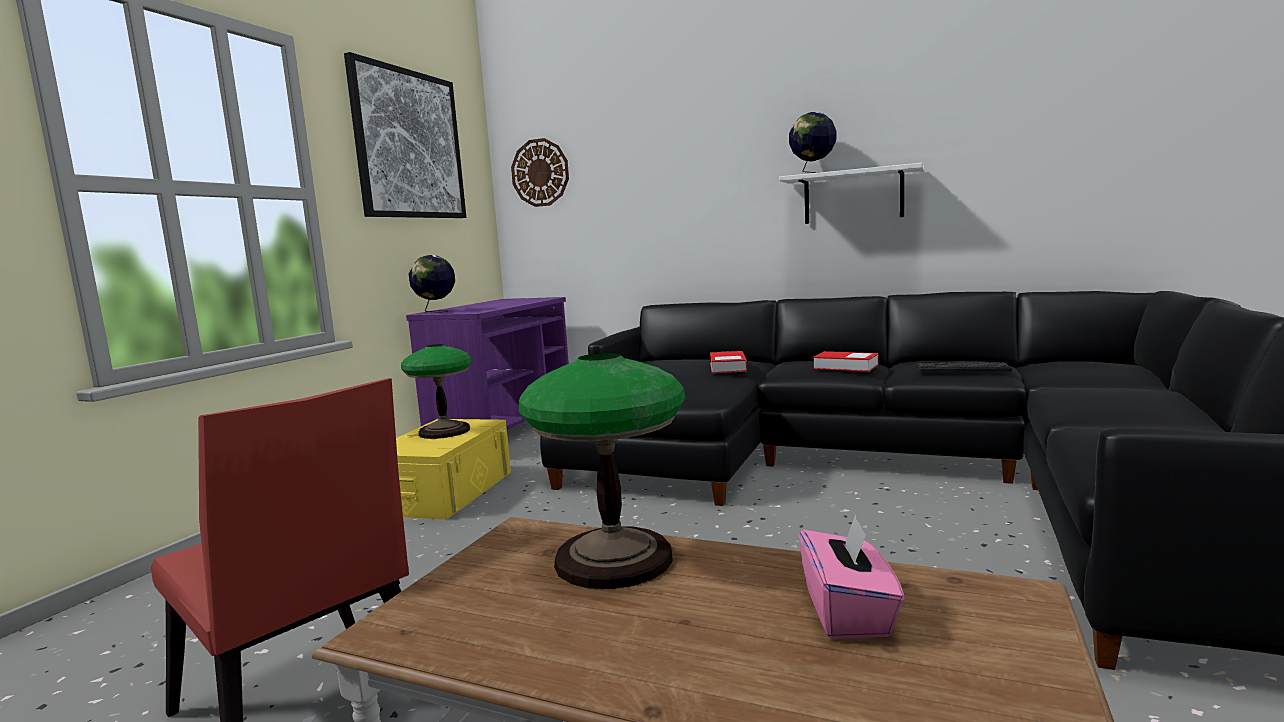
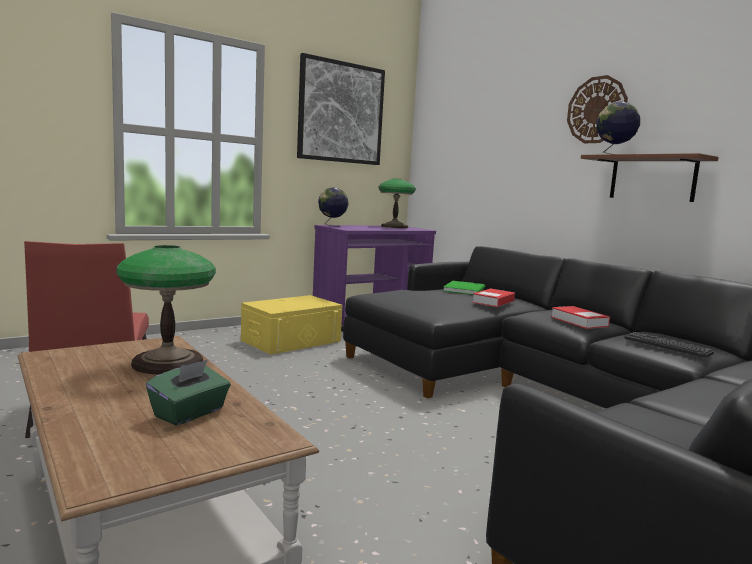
camera: 30 degrees right, 0 degrees up
table lamp [401,344,472,439] -> table lamp moved to [379,178,416,228]
wall clock [511,138,569,207] -> wall clock moved to [567,75,628,143]
white shelf [779,163,924,224] -> brown shelf [581,153,719,202]
pink tissue box [799,514,905,639] -> green tissue box [146,360,231,426]
none -> green book [443,281,485,295]

